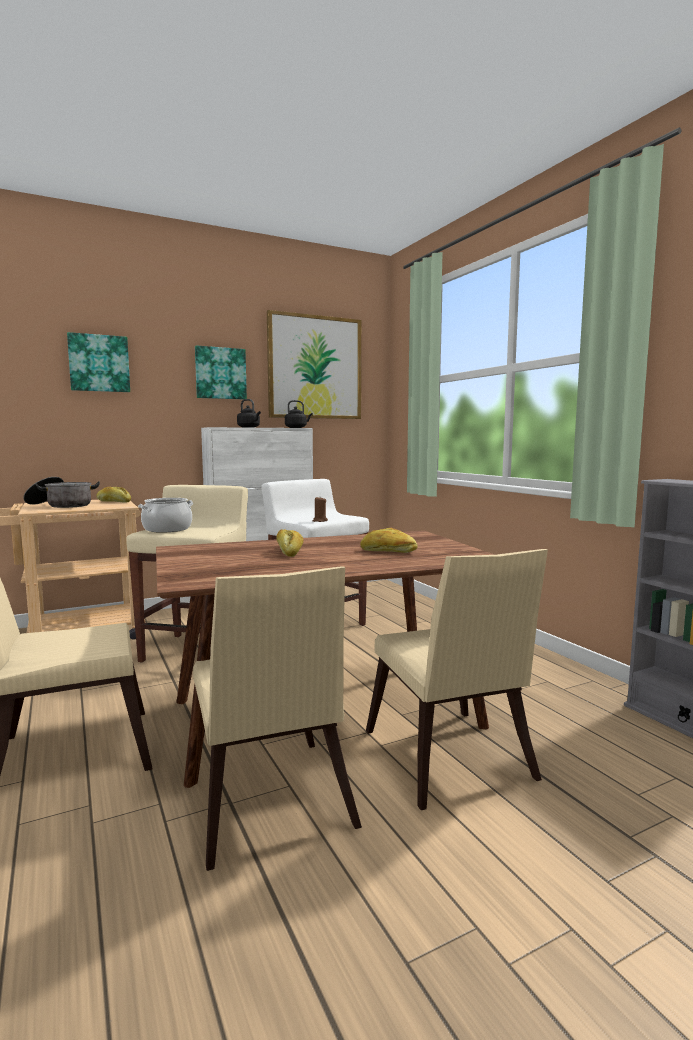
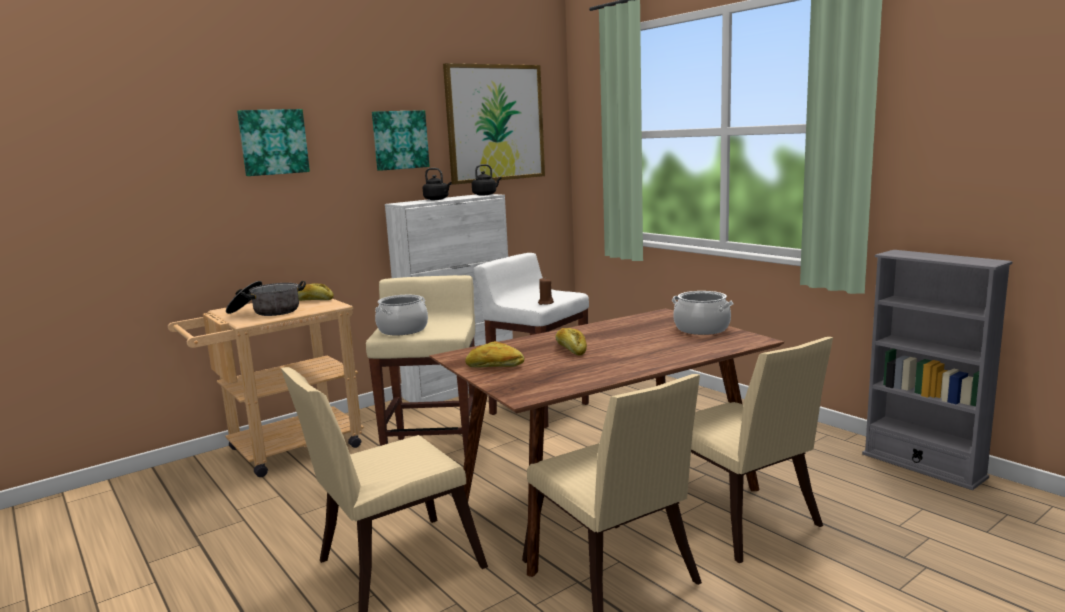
camera: 10 degrees left, 5 degrees up
bread [360,528,417,553] -> bread moved to [465,341,524,368]
none -> cooking pot [672,291,733,335]

